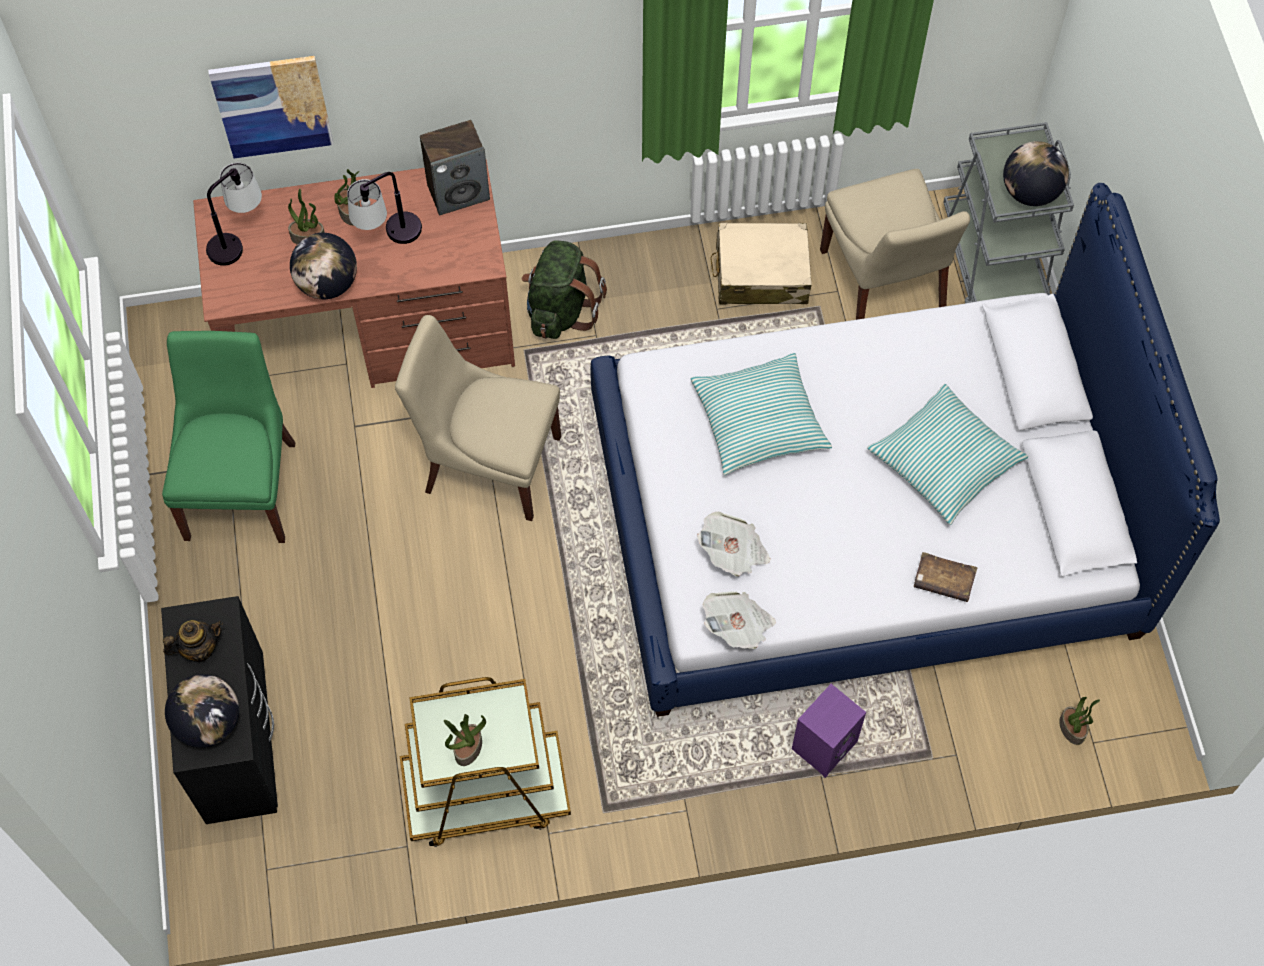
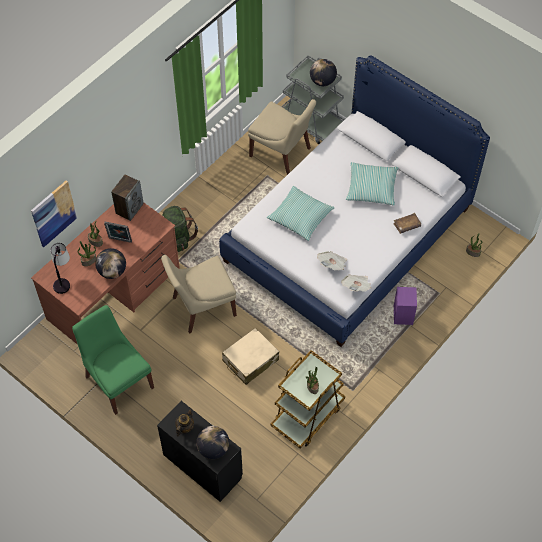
camera: 40 degrees left, 5 degrees down
table lamp [347,172,422,244] -> picture frame [104,222,132,243]
beige suitcase [710,223,812,305] -> beige suitcase moved to [222,328,279,385]

